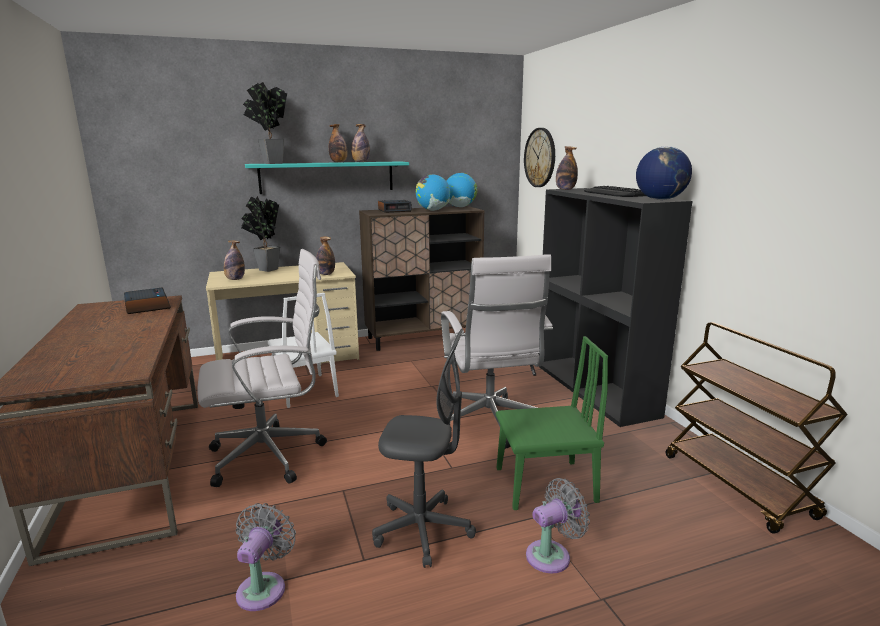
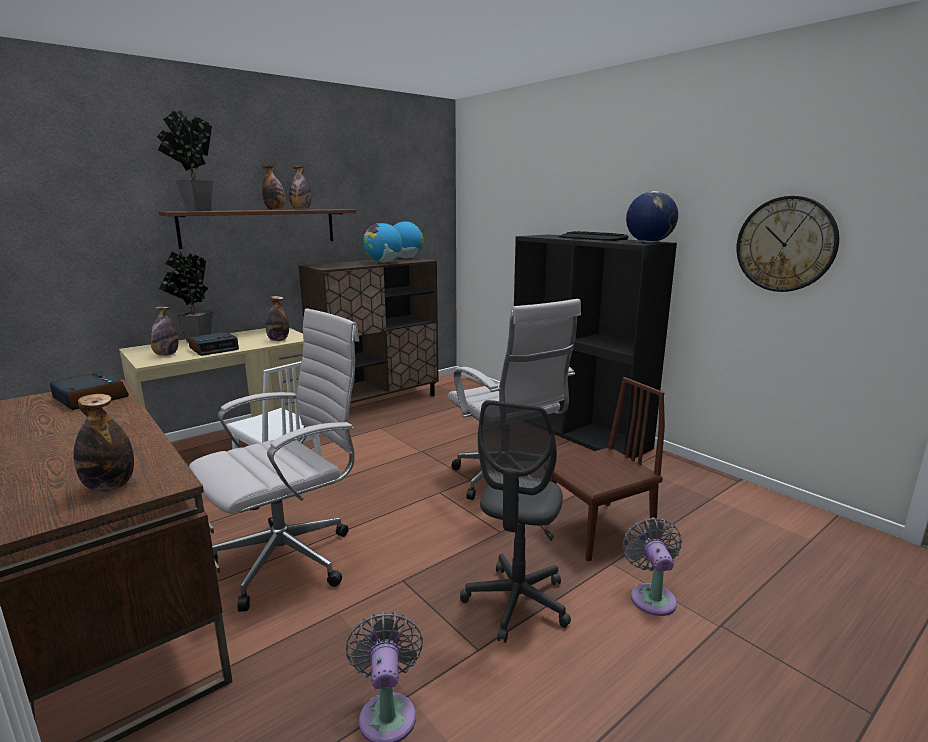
camera: 20 degrees left, 0 degrees up
turquoise shelf [245,161,409,194] -> brown shelf [158,209,356,249]
grey office chair [372,329,476,568] -> grey office chair turned 120 degrees clockwise [460,400,571,643]
alarm clock [378,200,412,213] -> alarm clock moved to [188,332,239,356]
green chair [496,336,608,510] -> brown chair [546,377,665,561]
wall clock [524,128,555,187] -> wall clock moved to [736,196,839,292]
grey fan [526,478,590,574] -> grey fan turned 45 degrees counterclockwise [622,517,682,616]
bottle [556,146,578,190] -> bottle moved to [74,394,134,492]
brown cart [666,322,848,534] -> none

